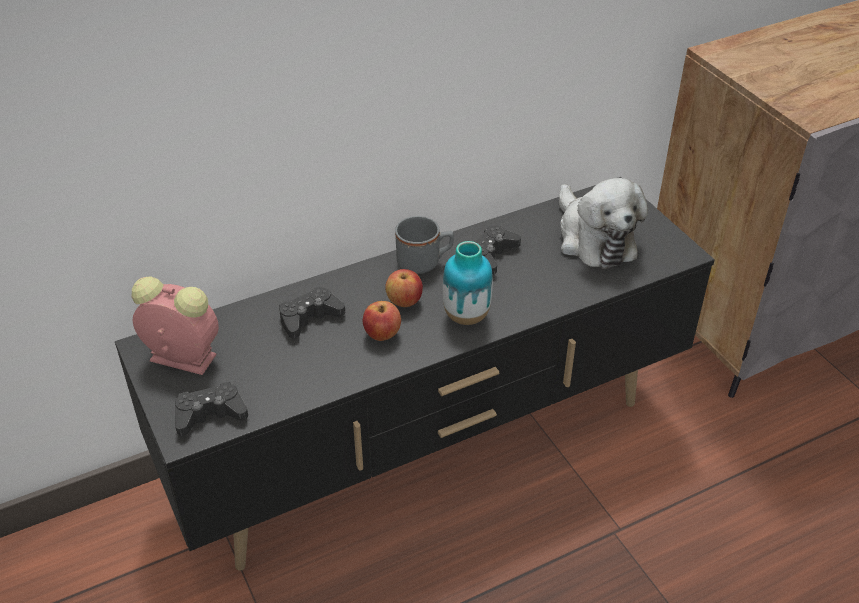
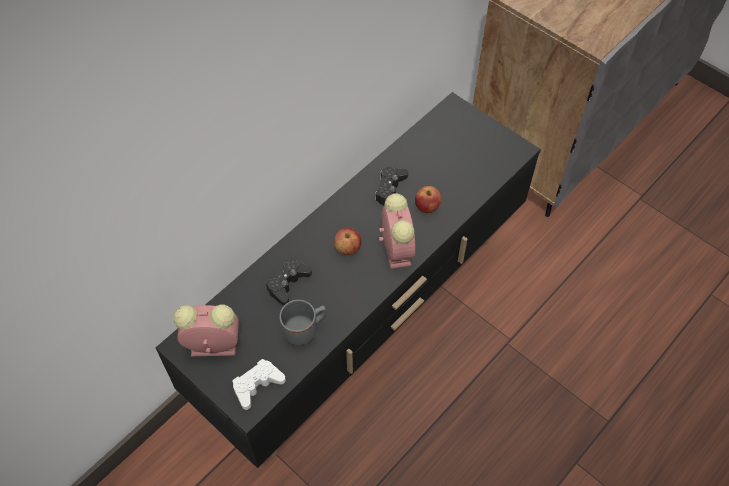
camera: 20 degrees left, 15 degrees up
black game controller [175,381,248,436] -> white game controller [232,359,286,410]
apple [363,301,401,341] -> apple moved to [415,186,441,213]
grey mug [395,216,454,274] -> grey mug moved to [279,300,326,345]
vase [443,241,493,325] -> alarm clock [379,194,416,269]
plush toy [559,178,648,269] -> none

